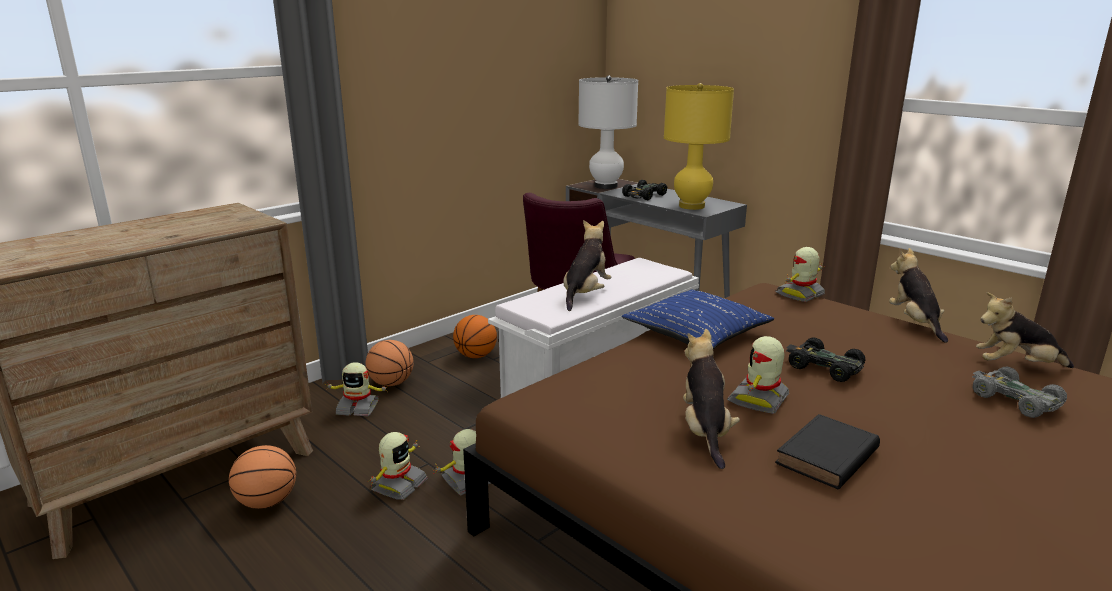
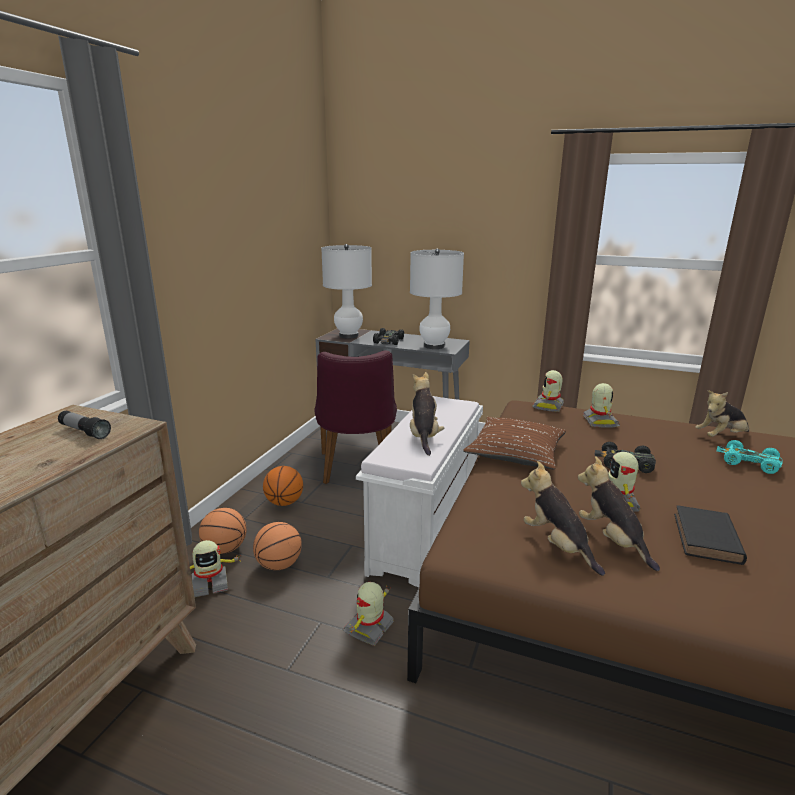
camera: 25 degrees left, 0 degrees up
basketball [229,445,296,509] -> basketball moved to [253,522,302,570]
toy robot [369,432,428,500] -> toy robot moved to [583,383,620,427]
blue pillow [622,290,774,349] -> brown pillow [463,417,566,469]
yellow table lamp [664,83,734,210] -> white table lamp [410,249,464,349]
plush toy [889,248,948,343] -> plush toy moved to [521,461,605,576]
grey toy car [972,367,1067,418] -> turquoise toy car [716,440,783,474]
none -> flashlight [58,411,111,439]

